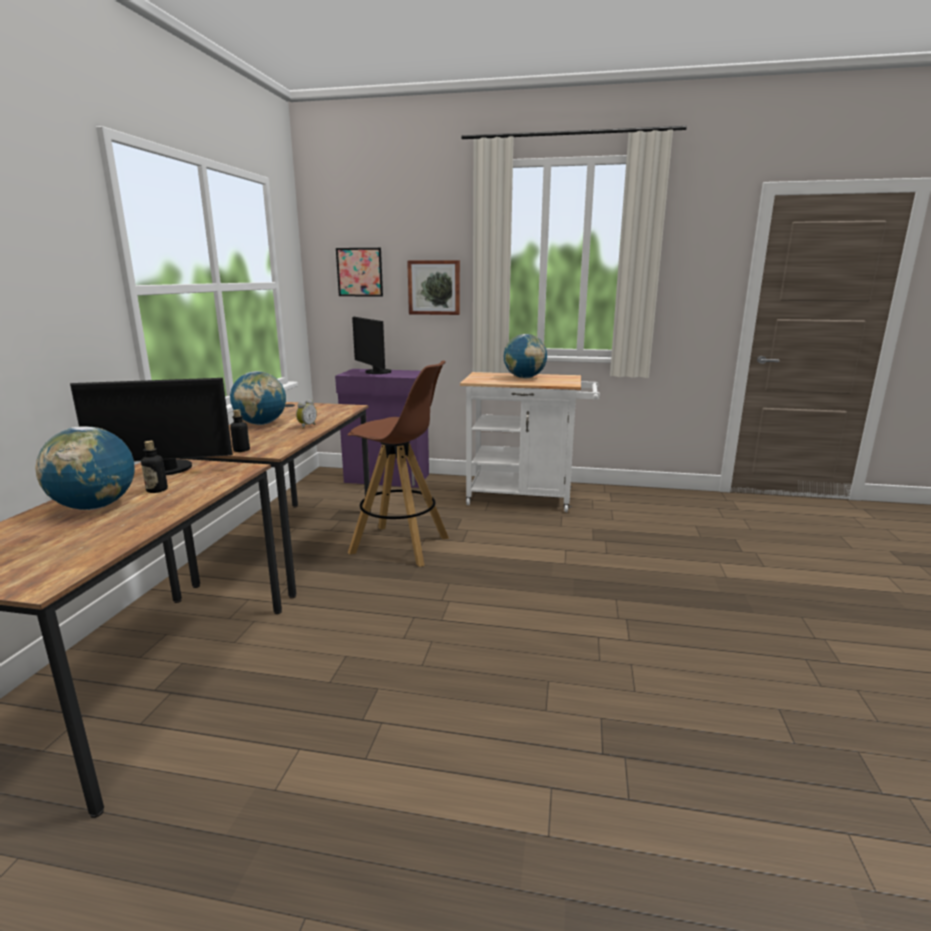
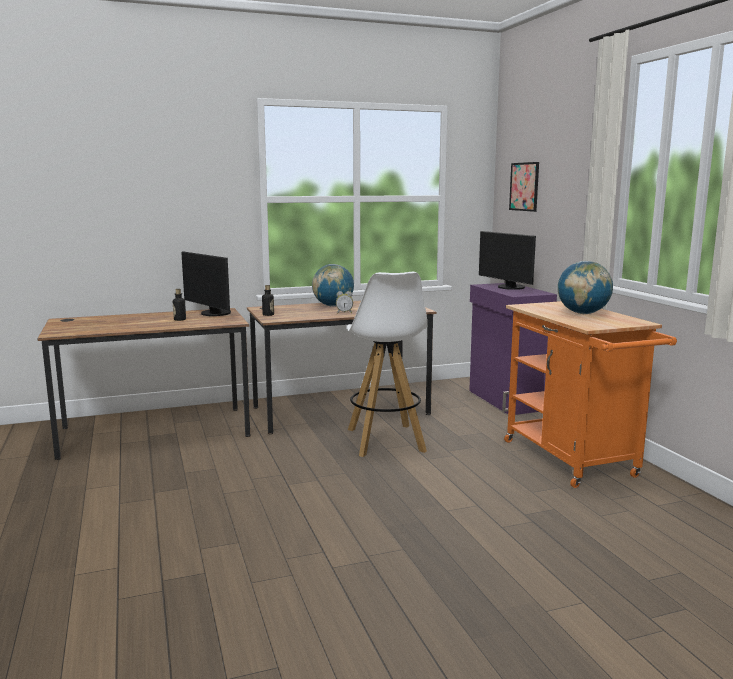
camera: 60 degrees right, 5 degrees down
globe [35,426,135,510] -> none
brown stool [347,360,449,567] -> white stool [347,272,427,457]
monitor [352,317,392,374] -> monitor turned 60 degrees counterclockwise [479,231,536,290]
picture [407,260,460,315] -> none
white cart [460,372,600,512] -> orange cart [504,301,677,488]

